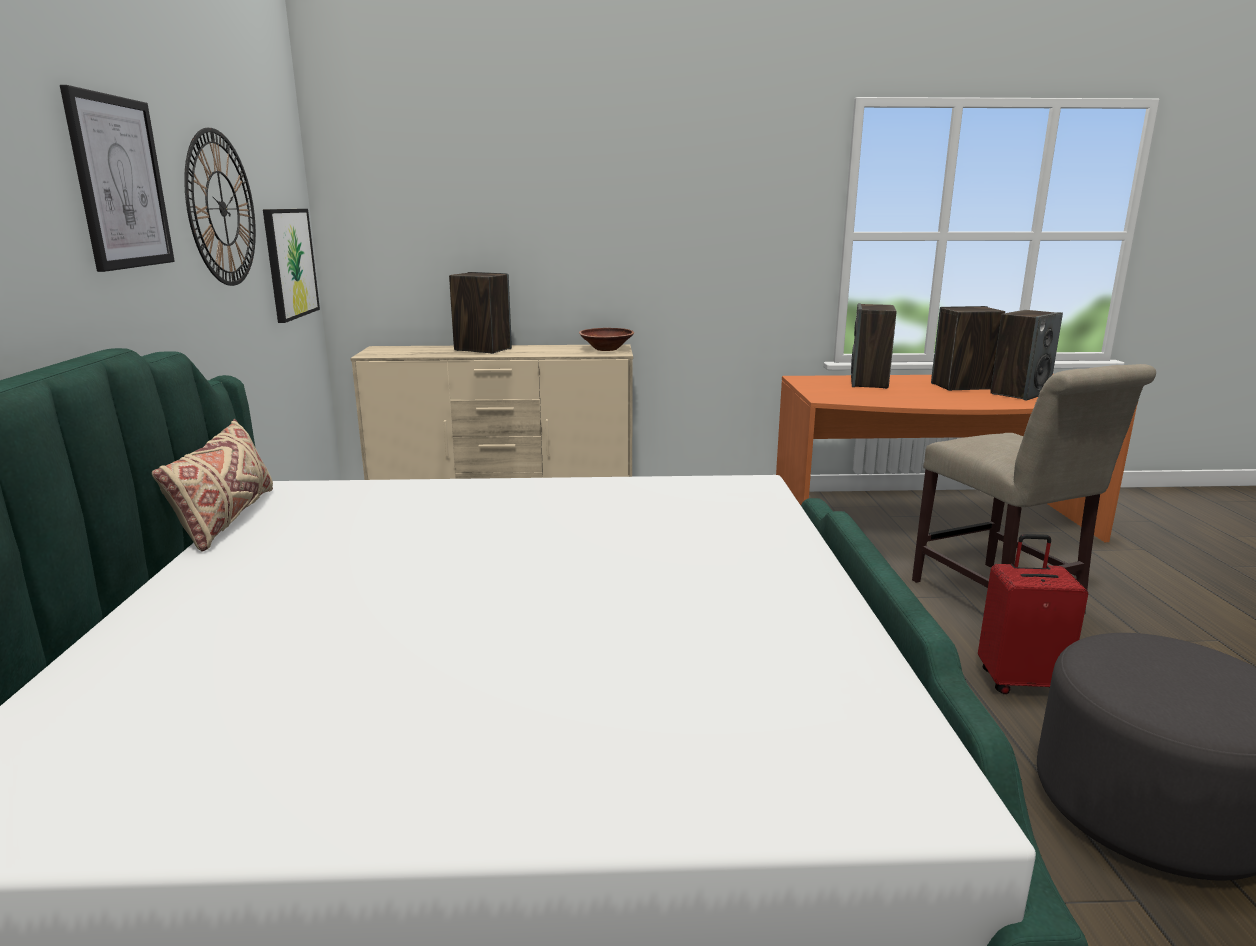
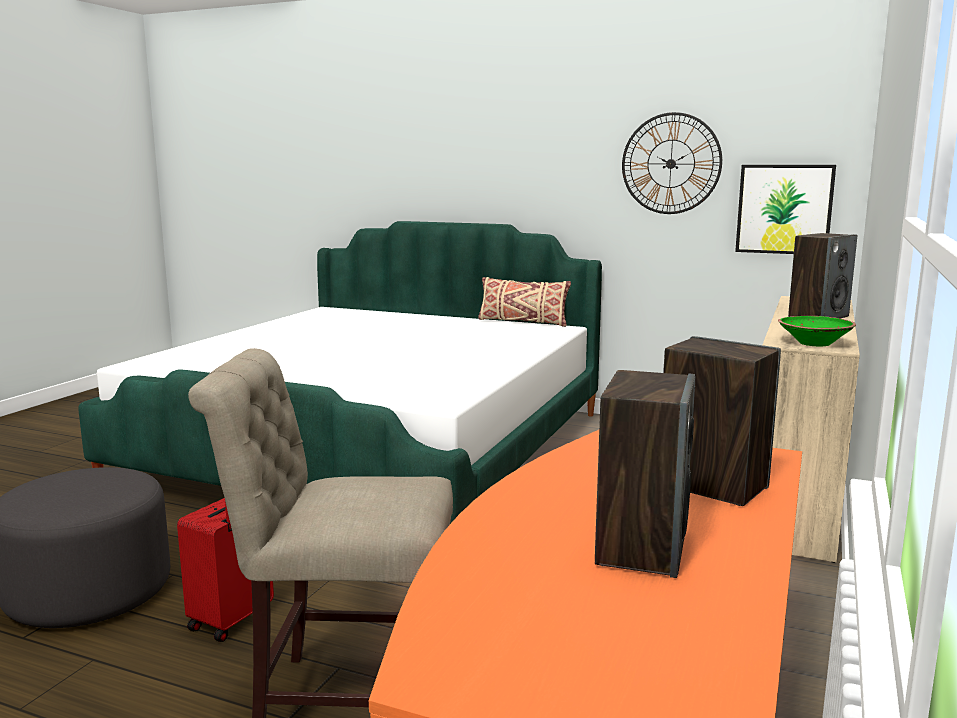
camera: 115 degrees right, 5 degrees down
picture [60,85,175,272] -> none
brown bowl [579,328,634,351] -> green bowl [778,316,856,346]
speaker [990,310,1063,400] -> none

